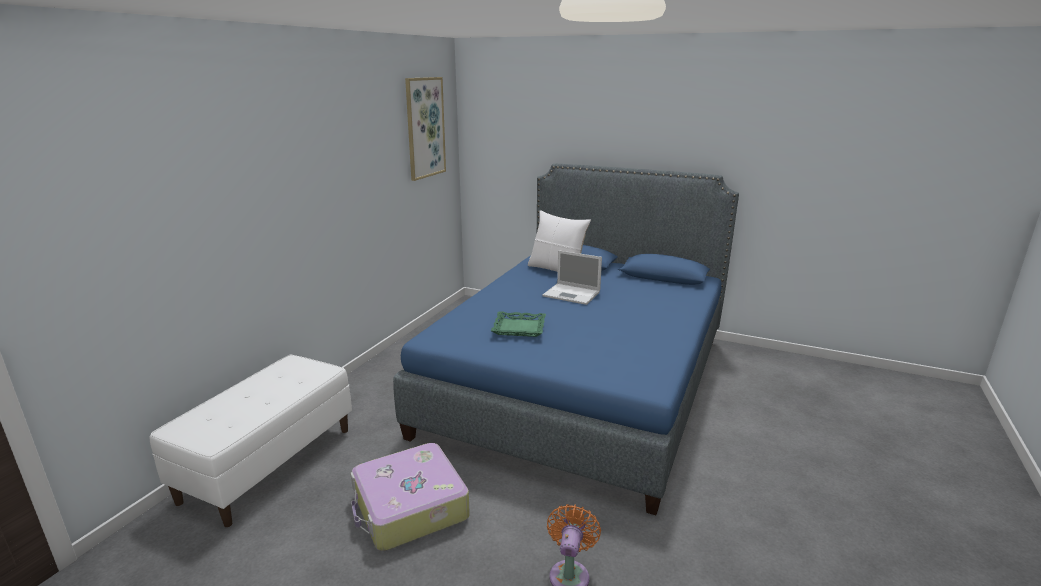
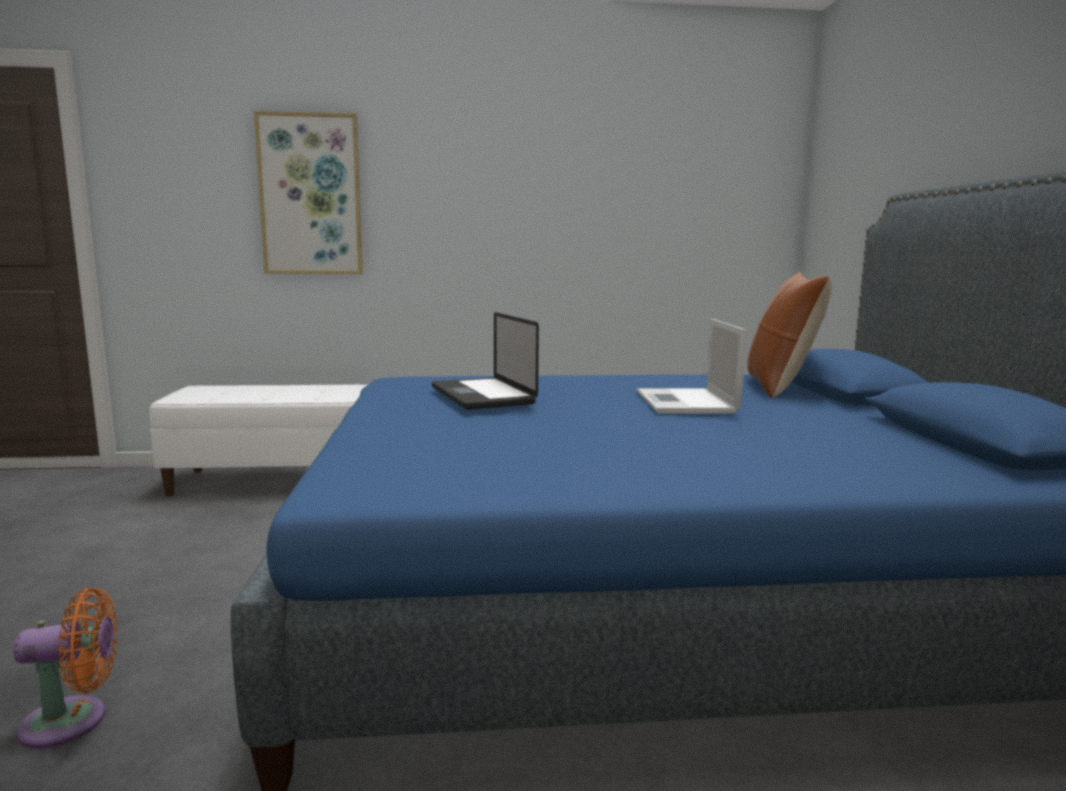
camera: 60 degrees right, 10 degrees down
suitcase [350,443,470,551] -> none
picture [405,77,446,181] -> picture moved to [254,111,363,274]
green tray [491,311,546,337] -> laptop [432,312,539,410]
white pillow [528,210,591,272] -> brown pillow [747,272,832,398]

